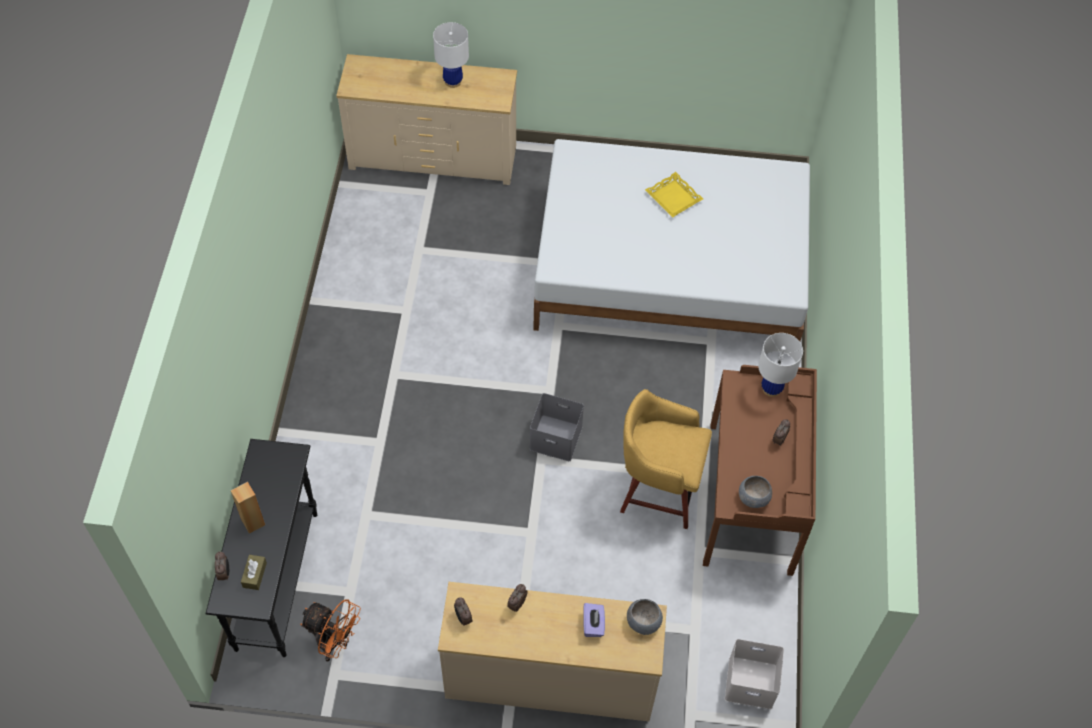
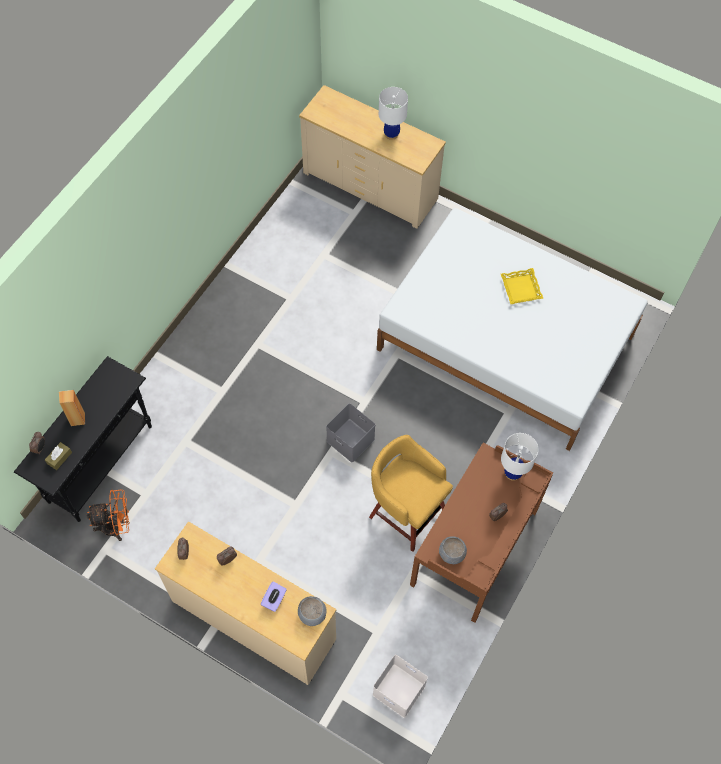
camera: 25 degrees right, 5 degrees up
orange fan [300,599,361,661] -> orange fan turned 60 degrees counterclockwise [87,490,130,541]

